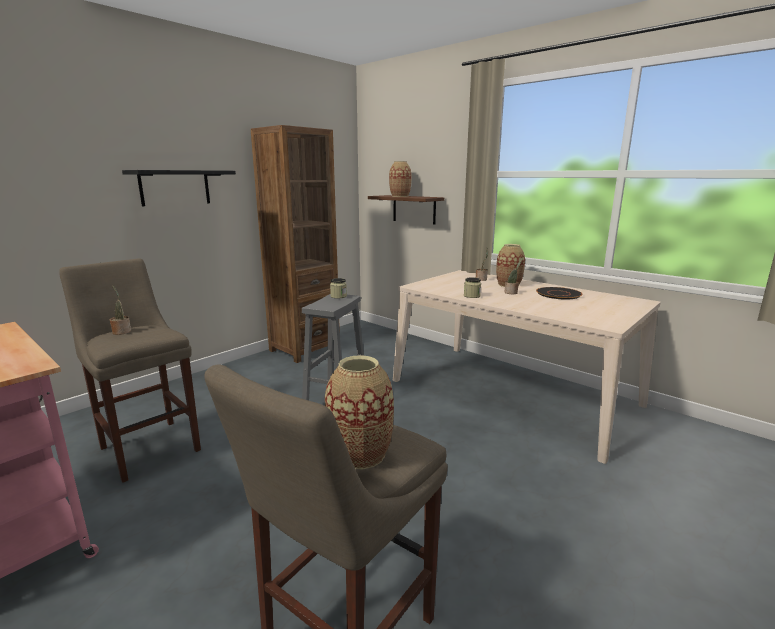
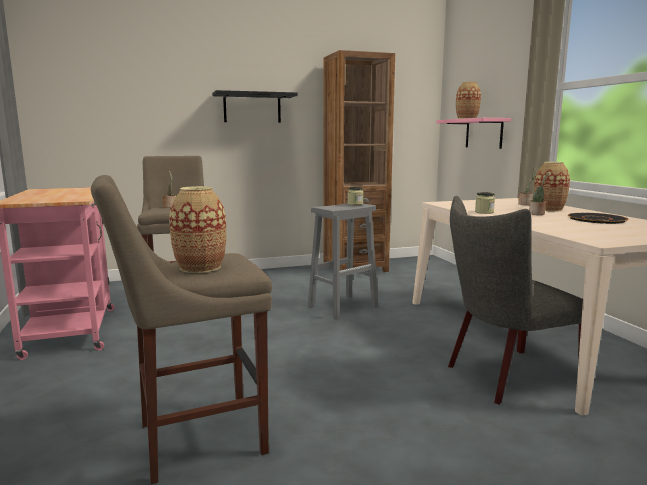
camera: 30 degrees right, 5 degrees down
brown shelf [368,195,444,225] -> pink shelf [436,118,511,149]
none -> grey chair [448,196,583,405]

